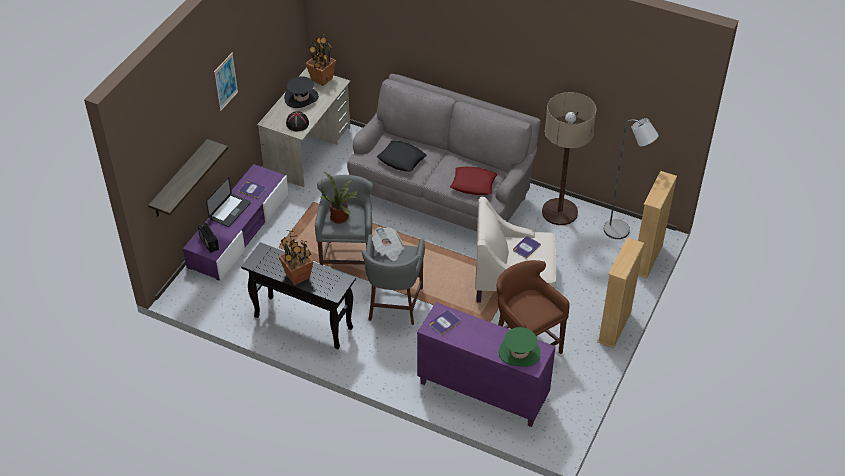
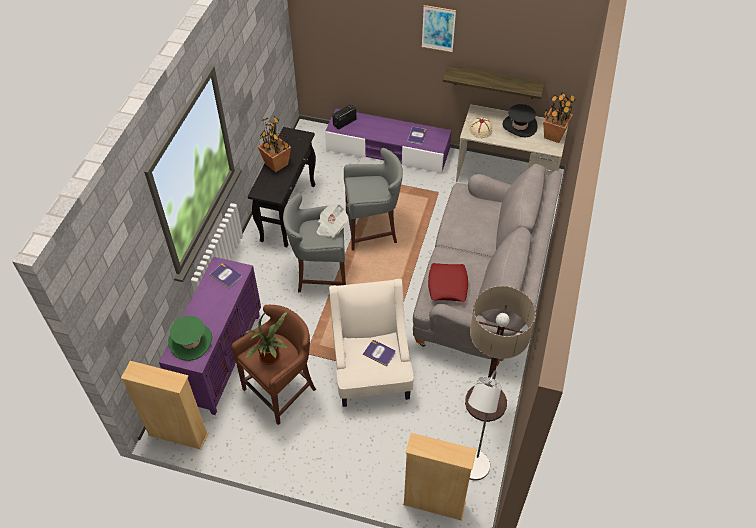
camera: 80 degrees right, 5 degrees up
shelf [148,139,228,217] -> shelf moved to [443,65,545,99]
laptop [206,177,251,227] -> none
black hat [286,111,309,131] -> beige hat [470,117,493,138]
potted plant [321,172,360,224] -> potted plant moved to [246,310,288,365]
black pillow [377,140,427,172] -> none
beige bookcase [597,237,644,348] -> beige bookcase moved to [121,361,209,450]

